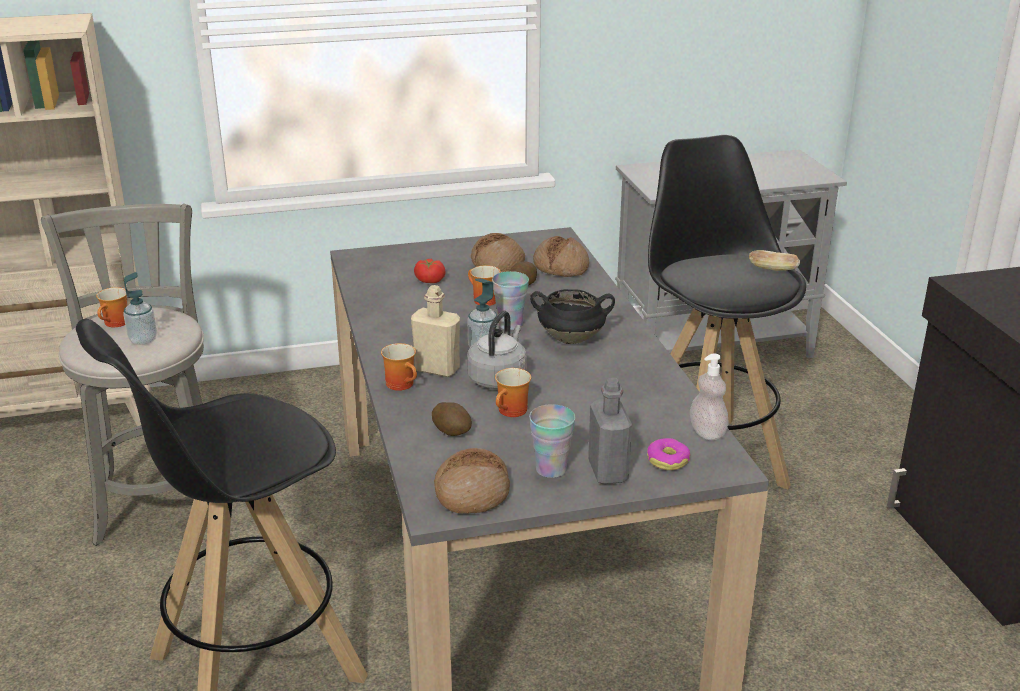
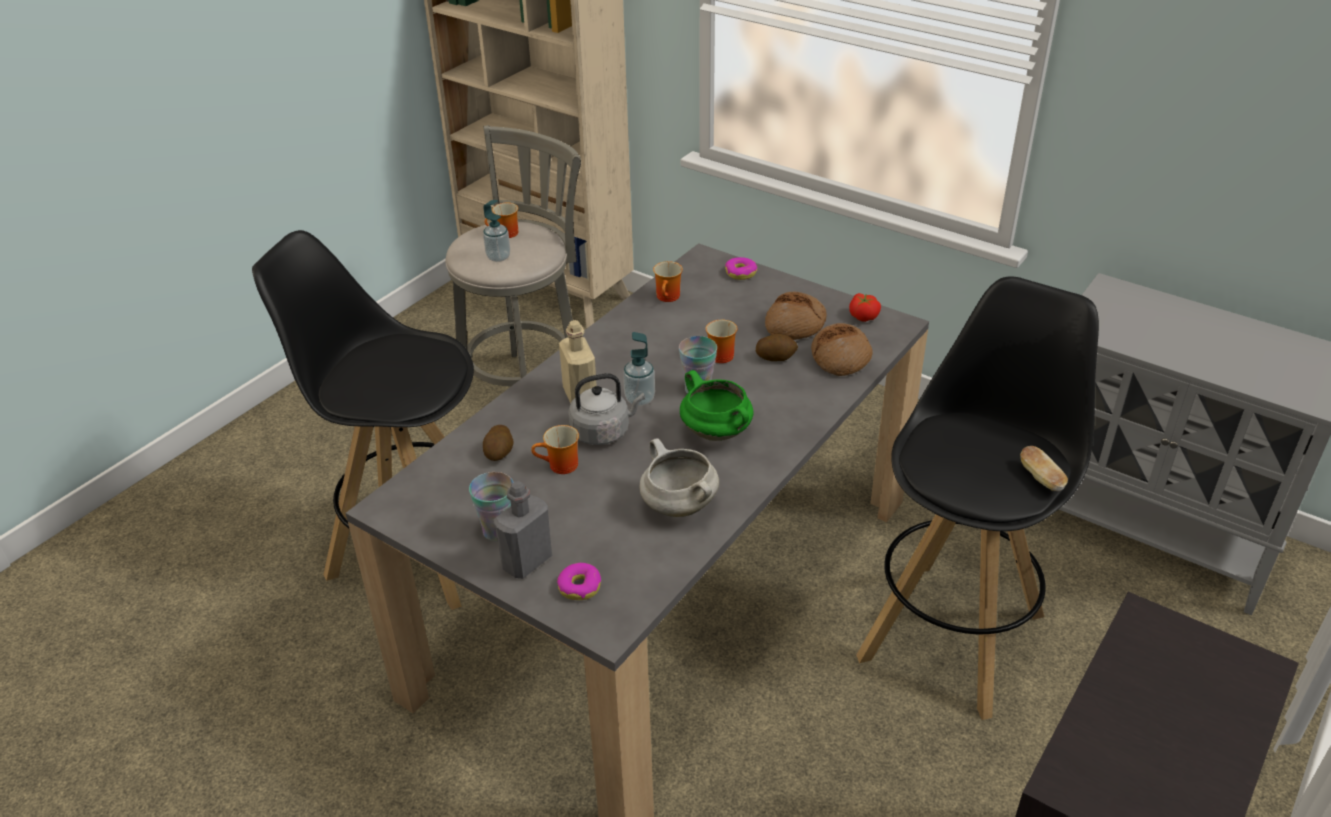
camera: 50 degrees right, 10 degrees up
mug [381,343,417,391] -> mug moved to [653,261,683,302]
tomato [414,259,446,283] -> tomato moved to [849,293,881,322]
bread [434,448,510,514] -> none
black cooking pot [530,289,615,344] -> green cooking pot [680,370,754,441]
soap dispenser [690,353,729,440] -> none
none -> white cooking pot [640,438,719,517]
none -> donut [725,257,757,280]

